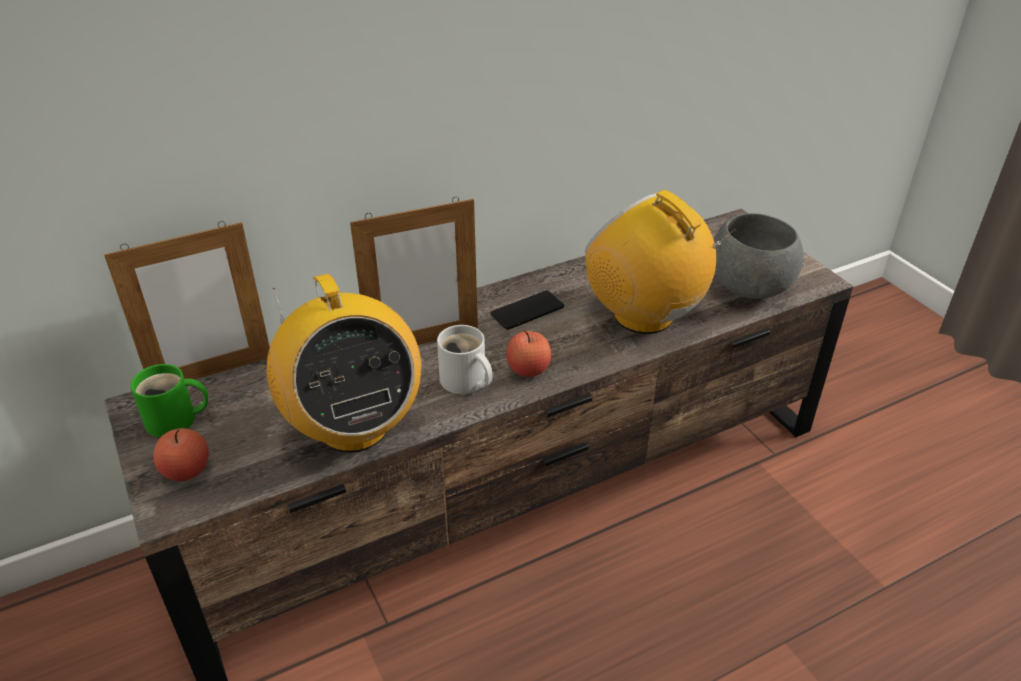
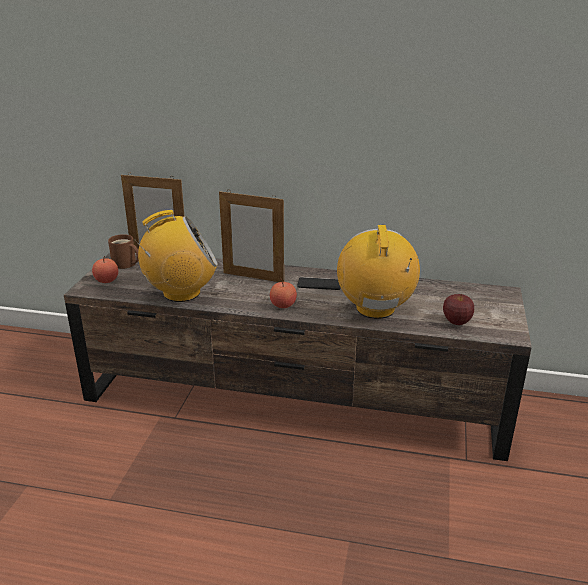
camera: 40 degrees right, 10 degrees down
green mug [130,364,208,437] -> brown mug [108,234,139,269]
radio [266,274,421,452] -> radio turned 120 degrees counterclockwise [134,210,218,302]
white mug [437,325,493,394] -> none
grey bowl [714,213,803,299] -> apple [443,294,474,325]

